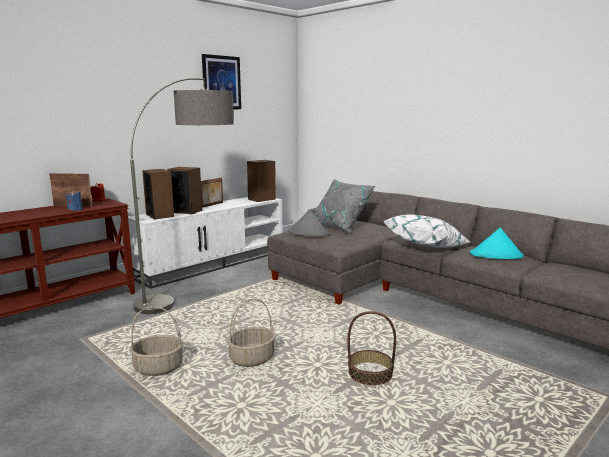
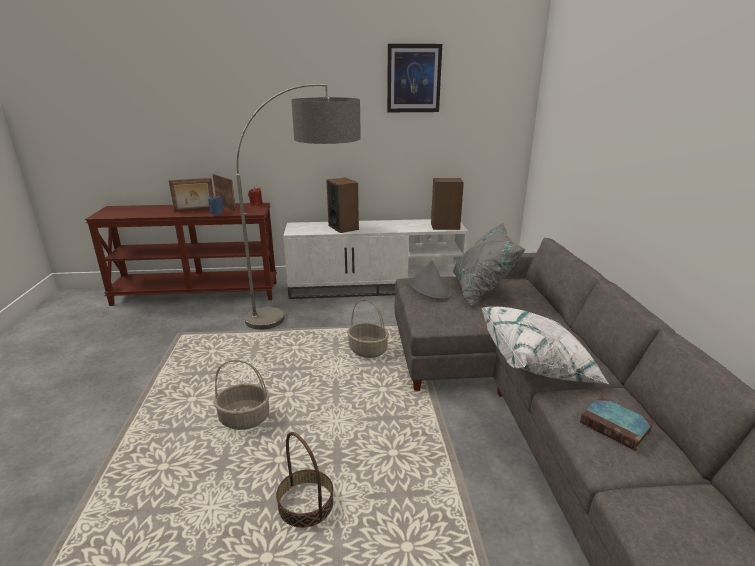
camera: 40 degrees right, 10 degrees up
basket [130,306,183,376] -> basket moved to [347,300,389,358]
speaker [142,169,174,220] -> none
picture frame [201,177,223,208] -> picture frame moved to [169,178,214,212]
turquoise hat [470,227,524,259] -> book [580,396,655,451]

